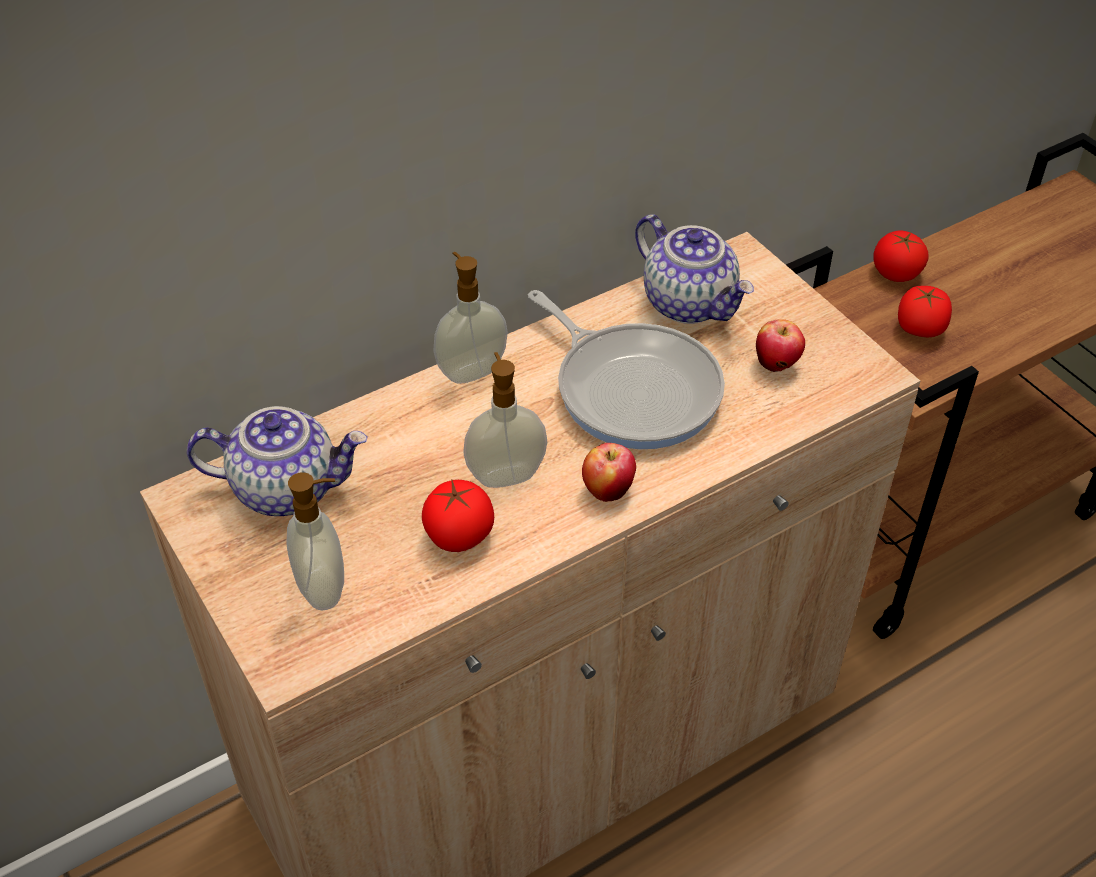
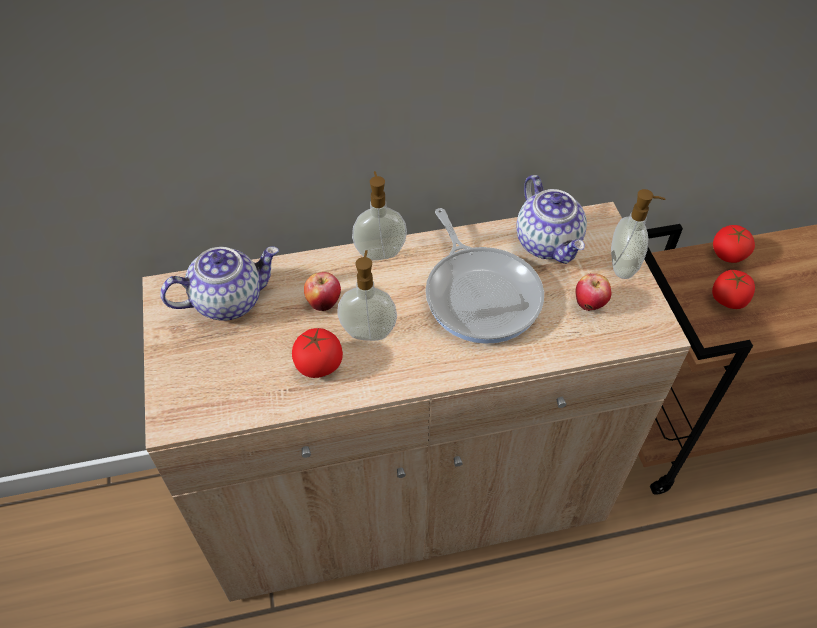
camera: 20 degrees right, 5 degrees up
teapot [187,406,367,516] -> teapot turned 45 degrees counterclockwise [160,246,279,321]
soap dispenser [286,472,344,610] -> soap dispenser moved to [611,189,666,279]
apple [582,443,636,502] -> apple moved to [304,272,341,311]

